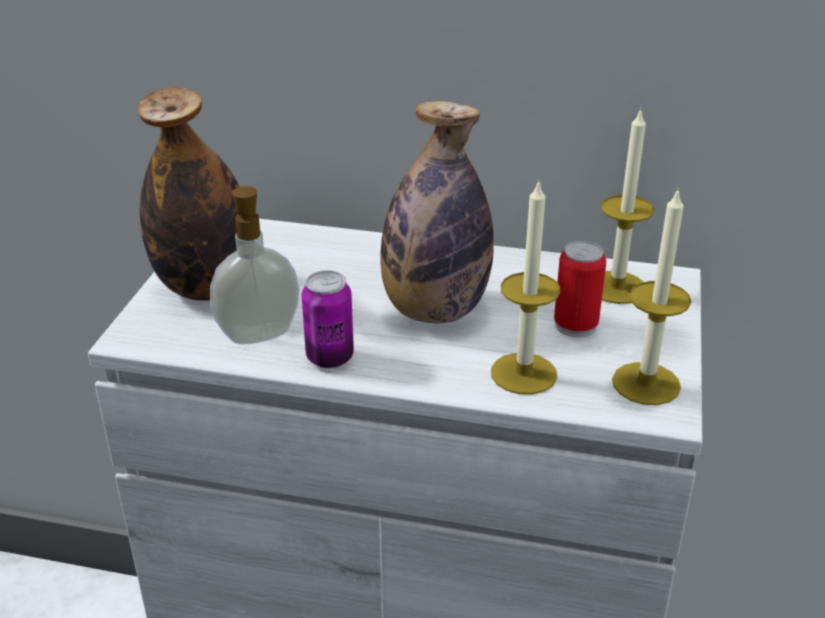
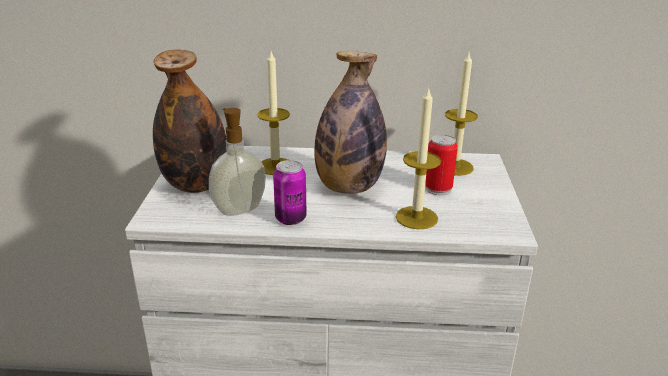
camera: 10 degrees left, 5 degrees down
candle [612,189,692,405] -> candle moved to [257,51,290,175]

